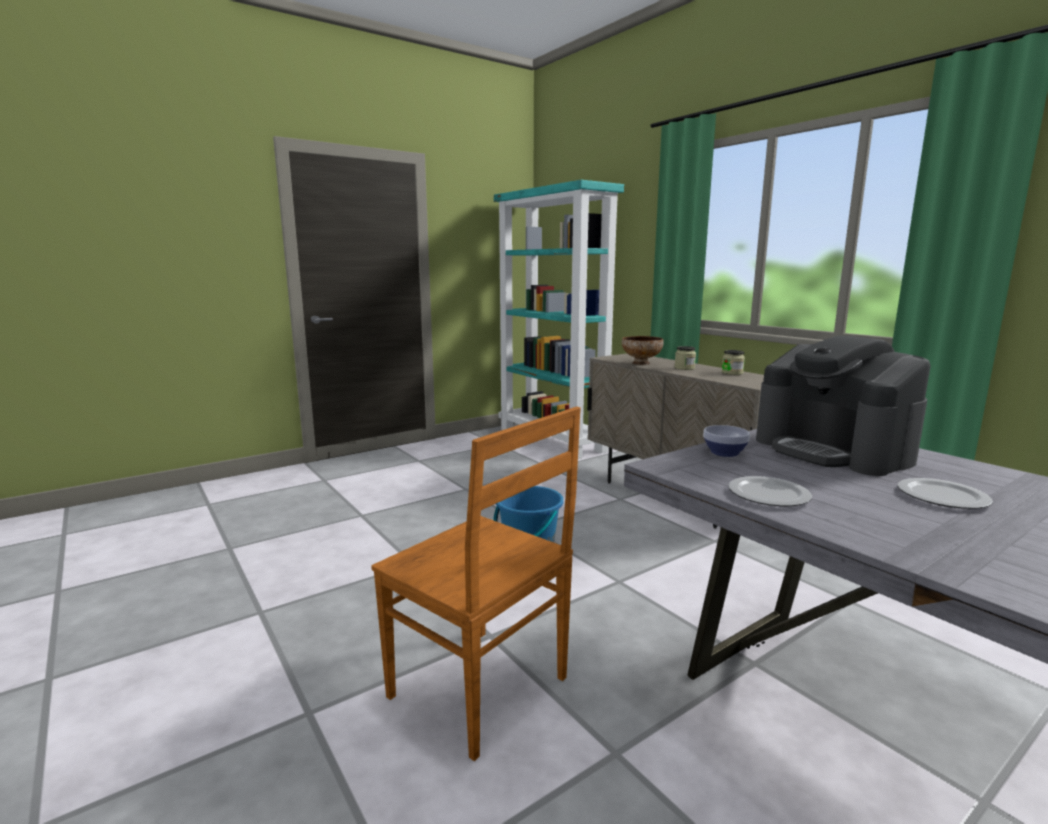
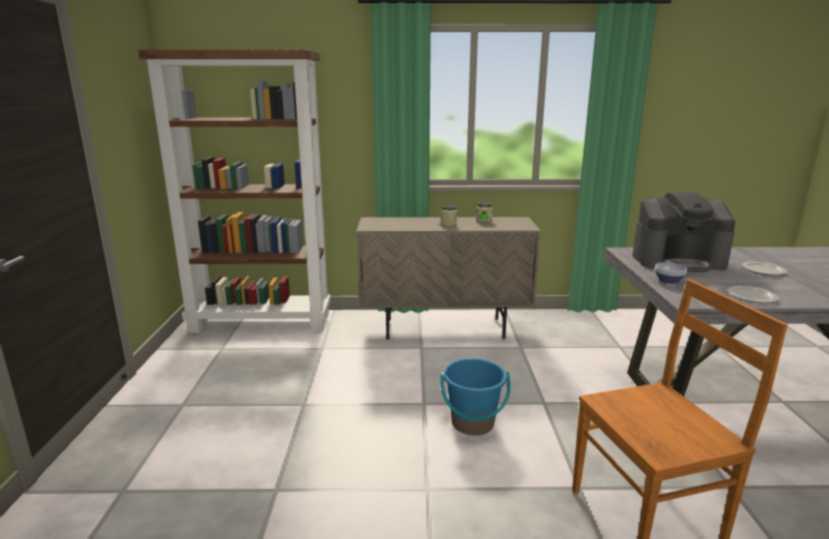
camera: 55 degrees left, 5 degrees up
turquoise bookcase [494,180,624,459] -> brown bookcase [138,50,331,333]
bowl [622,336,664,365] -> none

